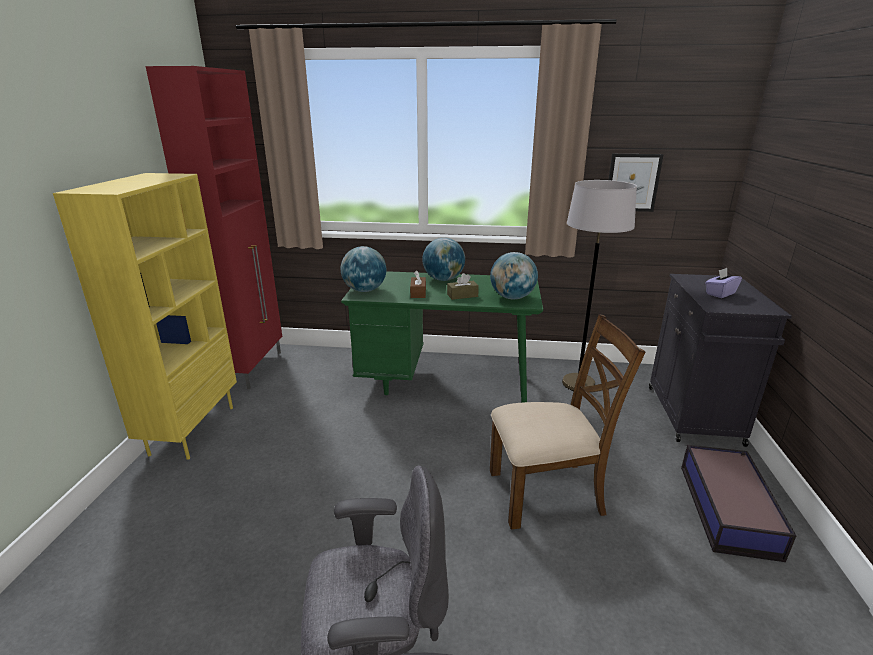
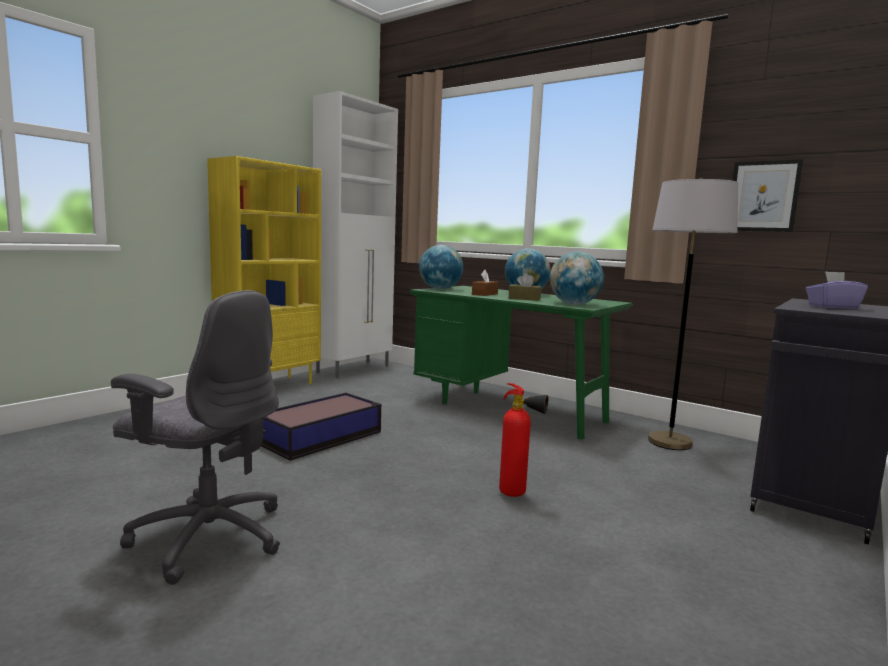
camera: 30 degrees right, 15 degrees down
red cabinet [145,66,282,389] -> white cabinet [313,91,398,378]
brown chair [490,314,645,529] -> fire extinguisher [499,383,548,497]
storage box [681,445,796,562] -> storage box moved to [261,393,381,461]

